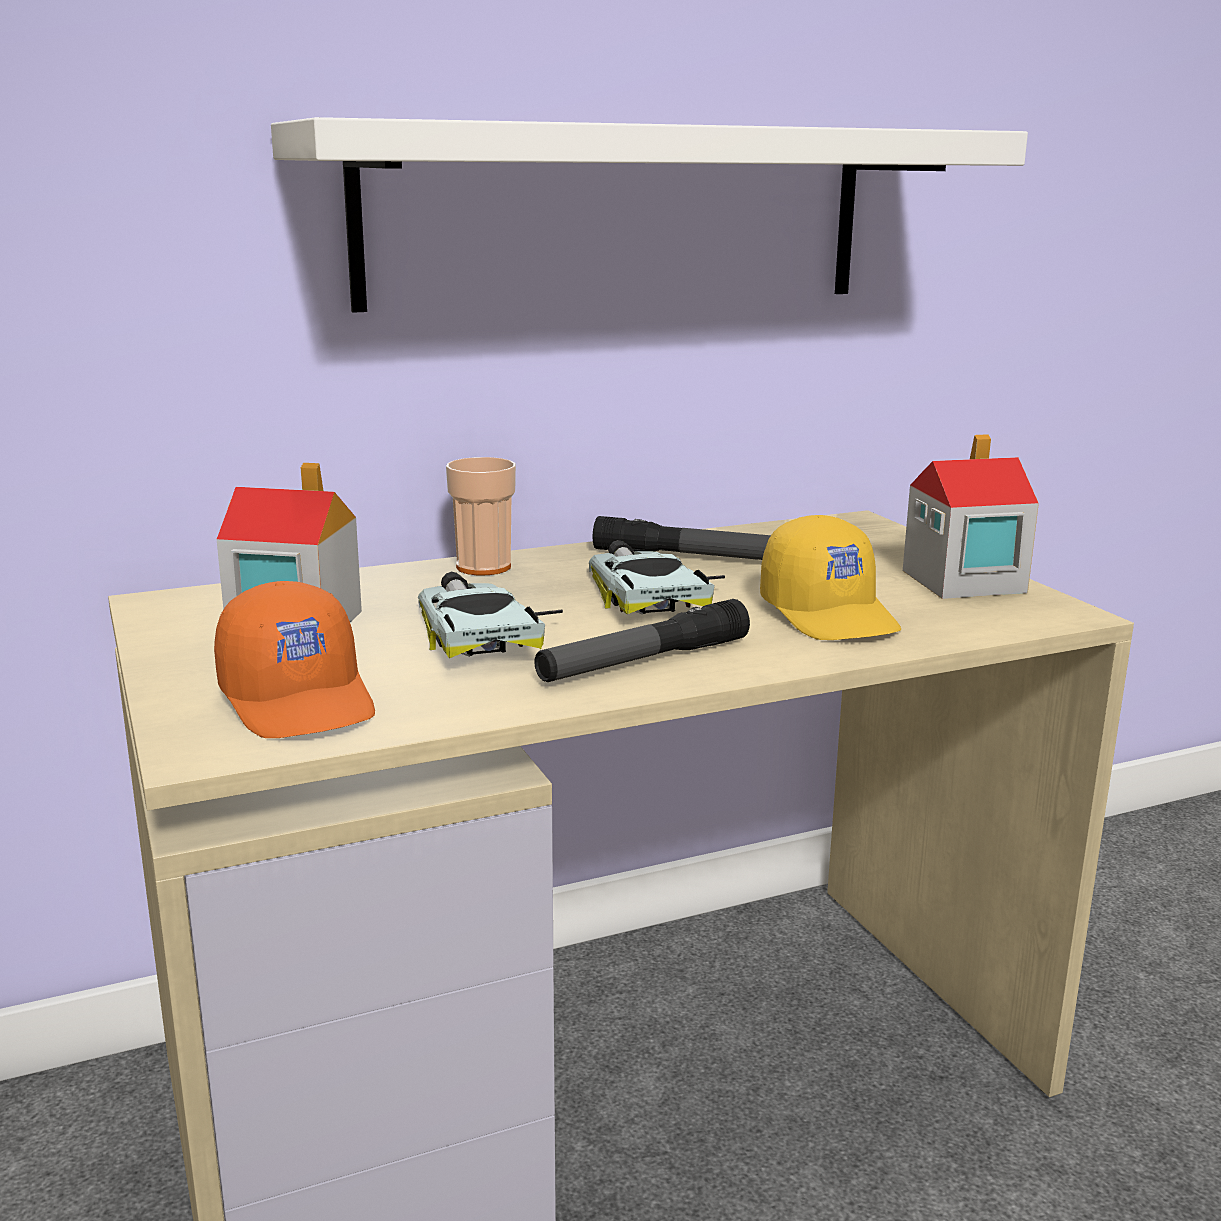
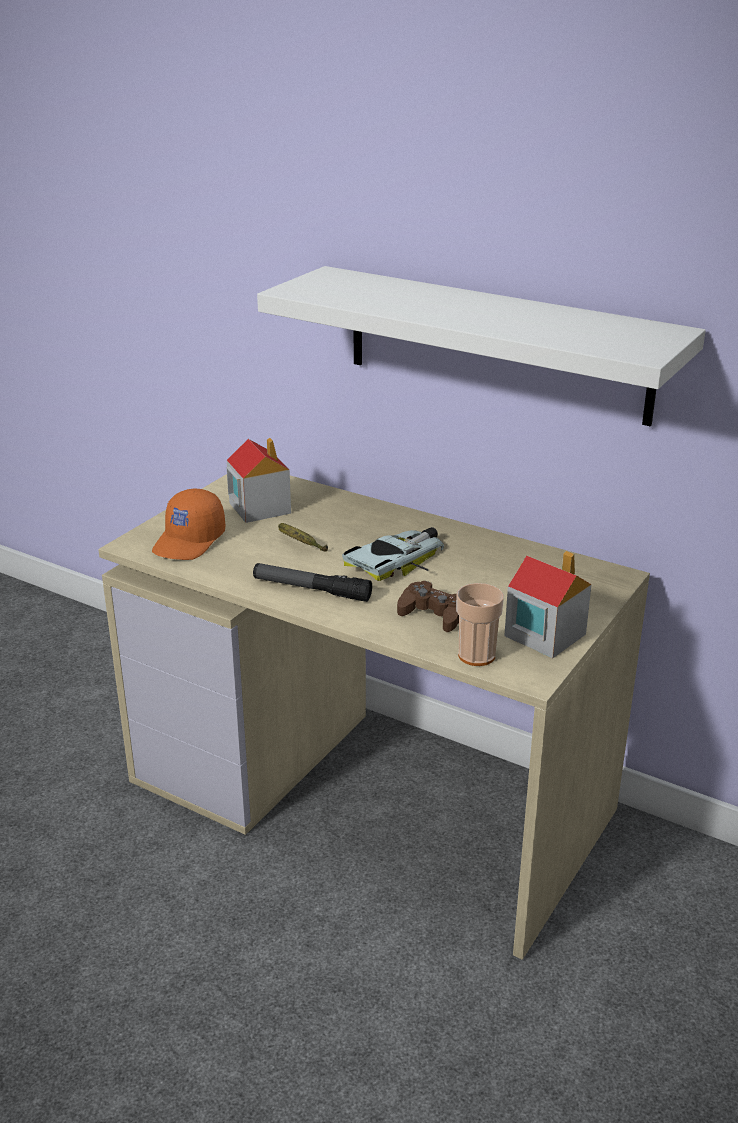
camera: 55 degrees right, 10 degrees up
toy car [418,572,563,659] -> banana [278,523,328,552]
cup [446,457,516,575] -> cup moved to [456,583,504,666]
flashlight [593,516,771,560] -> none
yellow cap [760,515,901,640] -> brown game controller [397,581,459,632]

